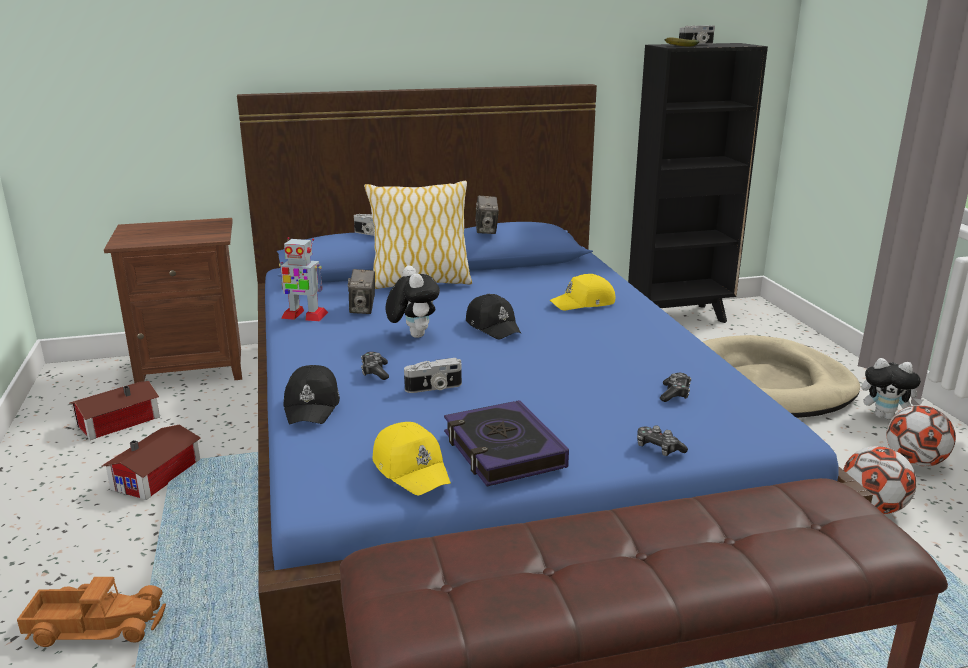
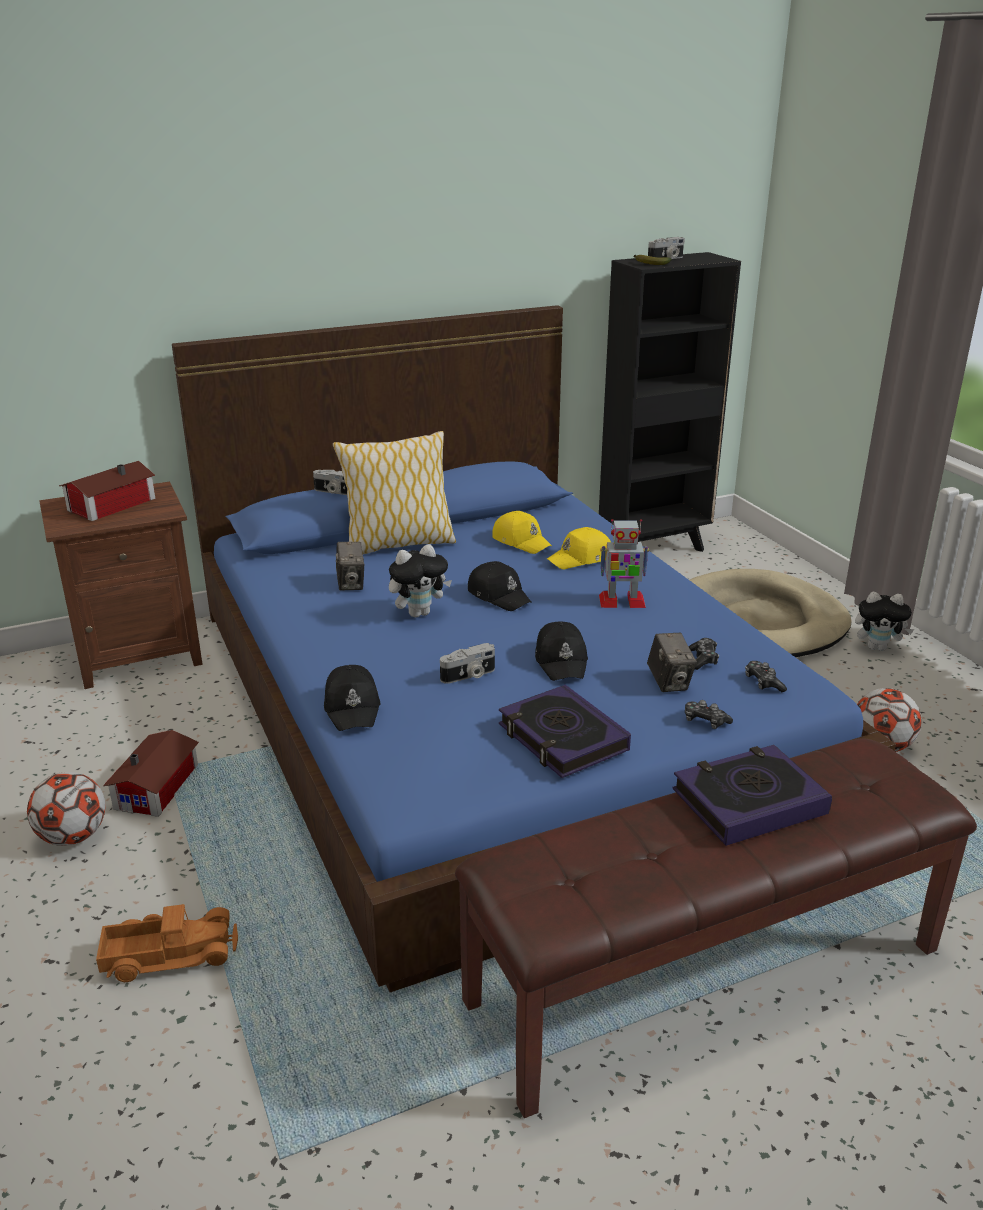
camera: 10 degrees left, 5 degrees up
toy house [69,381,160,440] -> toy house moved to [59,461,156,521]
toy robot [279,237,328,321] -> toy robot moved to [599,519,649,608]
game controller [361,352,389,380] -> game controller moved to [745,661,787,692]
yellow cap [372,422,451,495] -> yellow cap moved to [492,511,552,554]
plush toy [385,266,440,338] -> plush toy turned 90 degrees clockwise [389,544,452,618]
camera [475,195,499,234] -> camera moved to [647,633,697,692]
football [886,405,956,467] -> football moved to [27,772,105,846]
none -> black cap [535,622,588,681]
none -> book [672,745,832,846]

